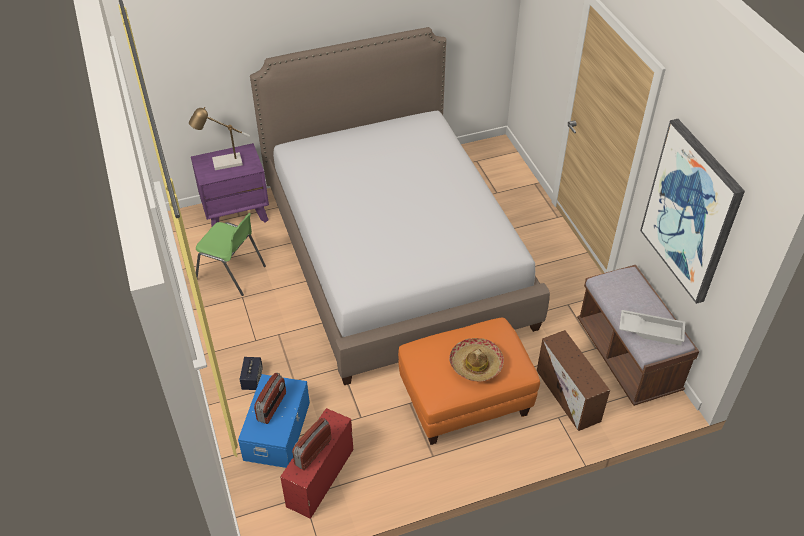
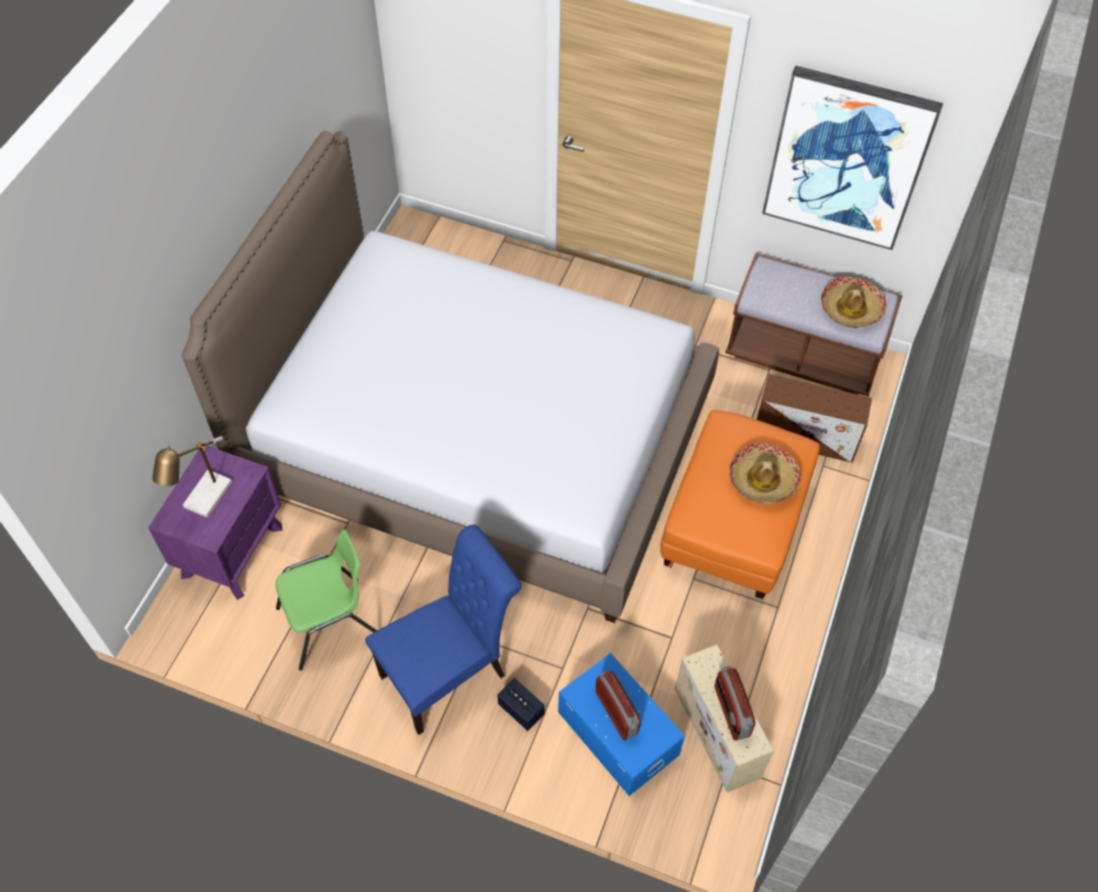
camera: 50 degrees left, 10 degrees up
red storage box [280,408,353,519] -> beige storage box [675,644,774,793]
white tray [619,310,685,346] -> hat [821,276,887,328]
none -> blue chair [365,525,521,735]

